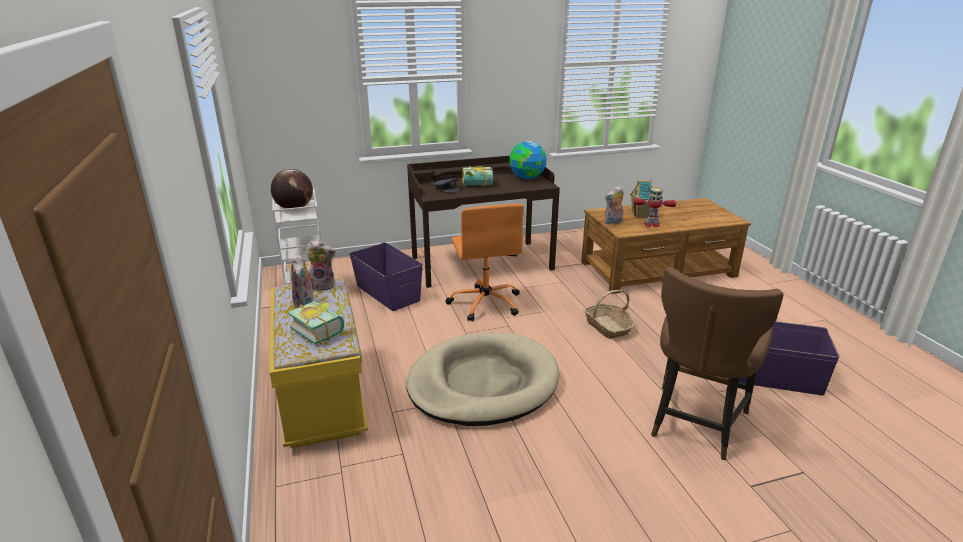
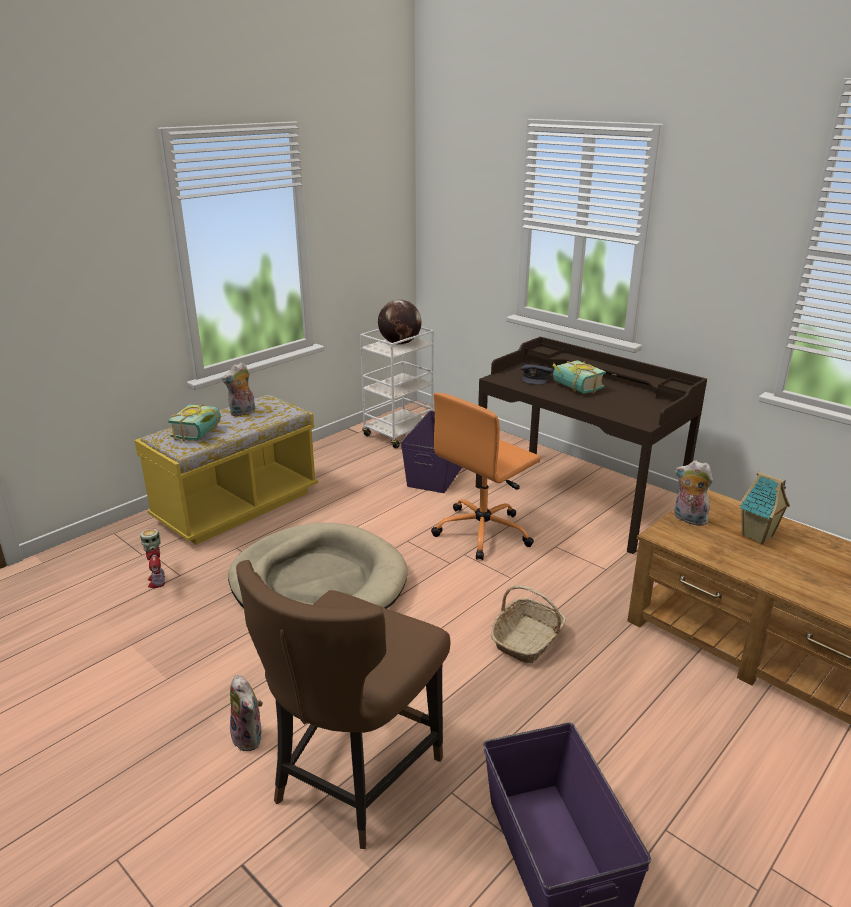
camera: 60 degrees right, 0 degrees up
plush toy [306,240,336,291] -> plush toy moved to [230,675,263,751]
globe [509,141,547,179] -> none
toy robot [633,188,677,228] -> toy robot moved to [140,529,165,588]
brown chair [651,267,783,460] -> brown chair turned 60 degrees counterclockwise [236,560,450,849]

